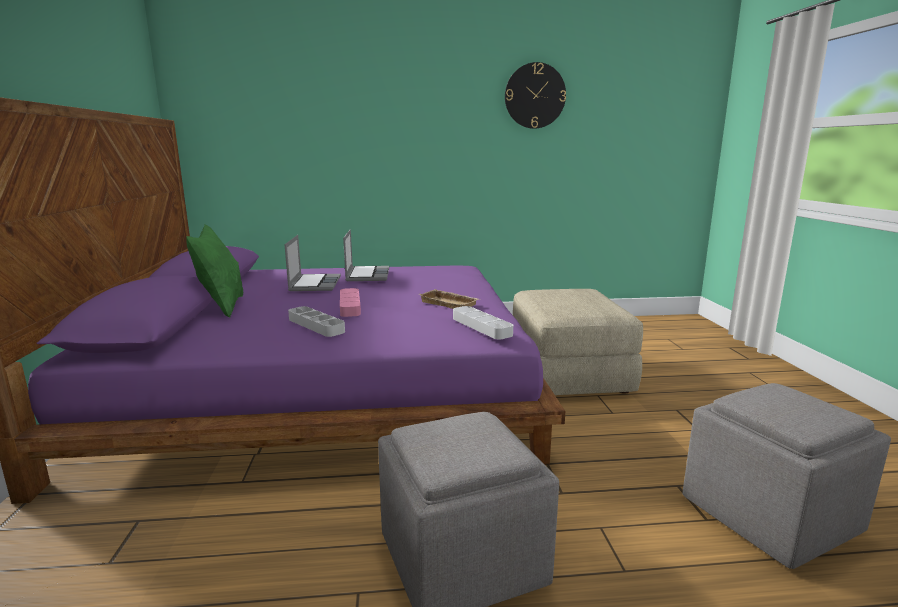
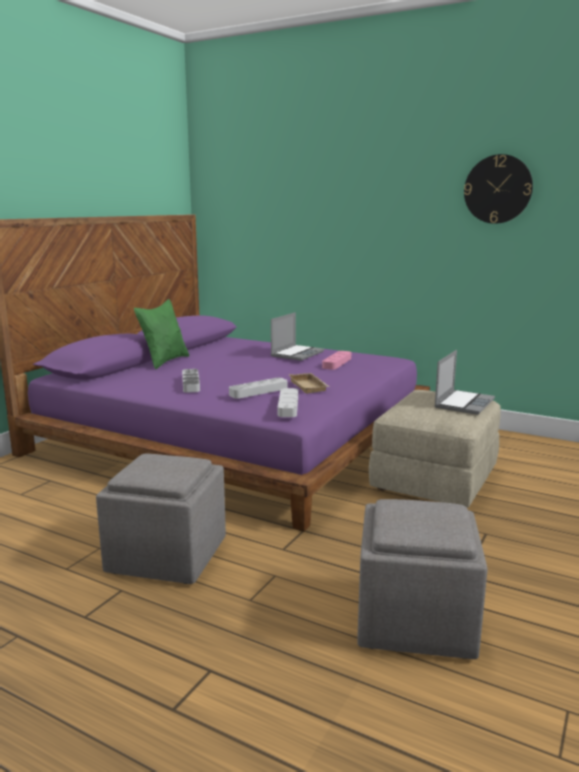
camera: 35 degrees right, 0 degrees up
laptop [285,235,341,291] -> laptop moved to [434,350,495,415]
pink tray [340,288,361,317] -> pink tray moved to [322,351,351,370]
none -> grey tray [229,378,287,399]

